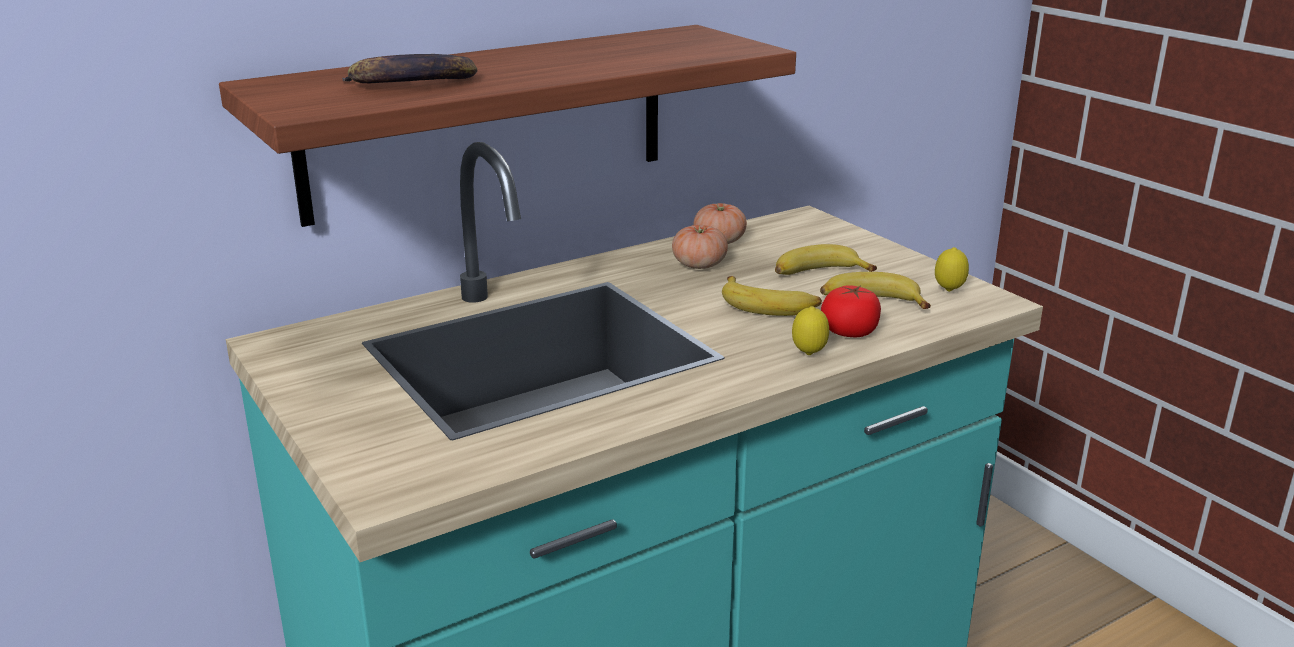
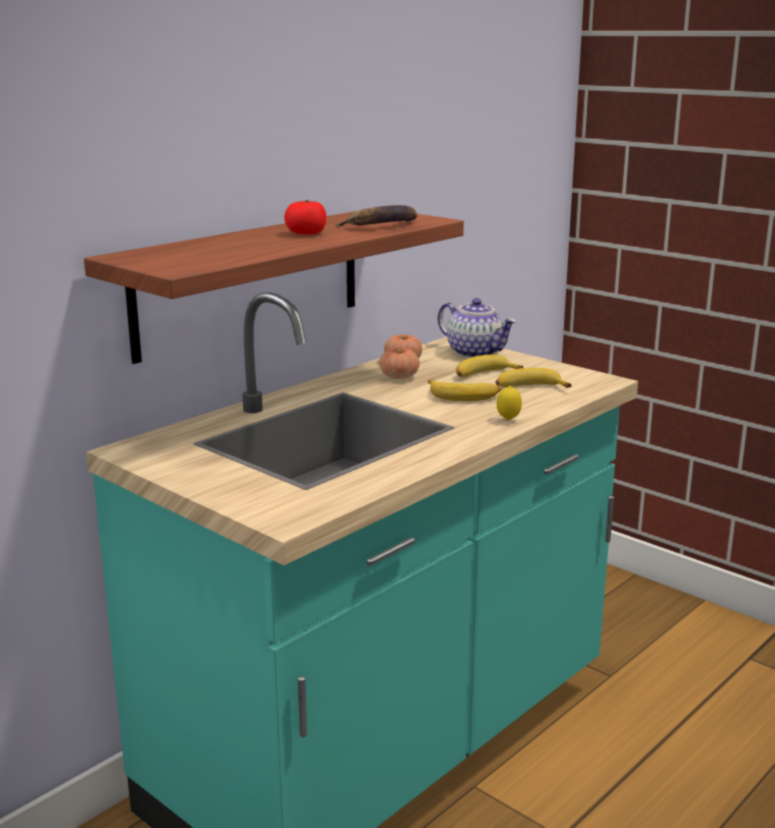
camera: 15 degrees left, 5 degrees down
banana [342,54,477,83] -> banana moved to [335,205,417,226]
tomato [821,285,881,337] -> tomato moved to [284,200,326,235]
lemon [935,247,969,292] -> none
none -> teapot [437,298,517,358]

